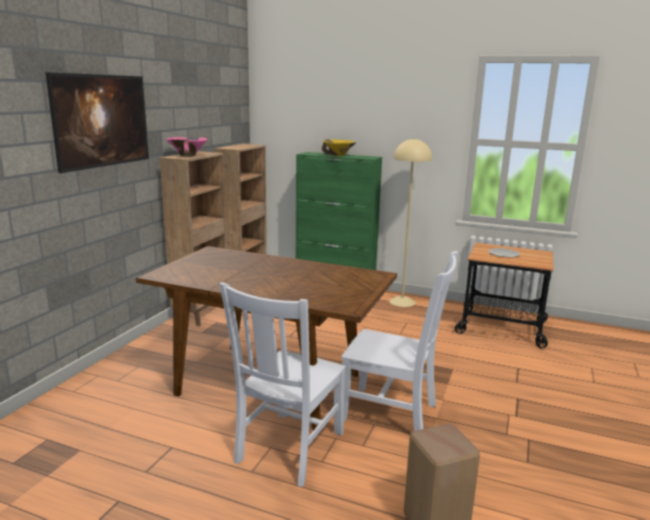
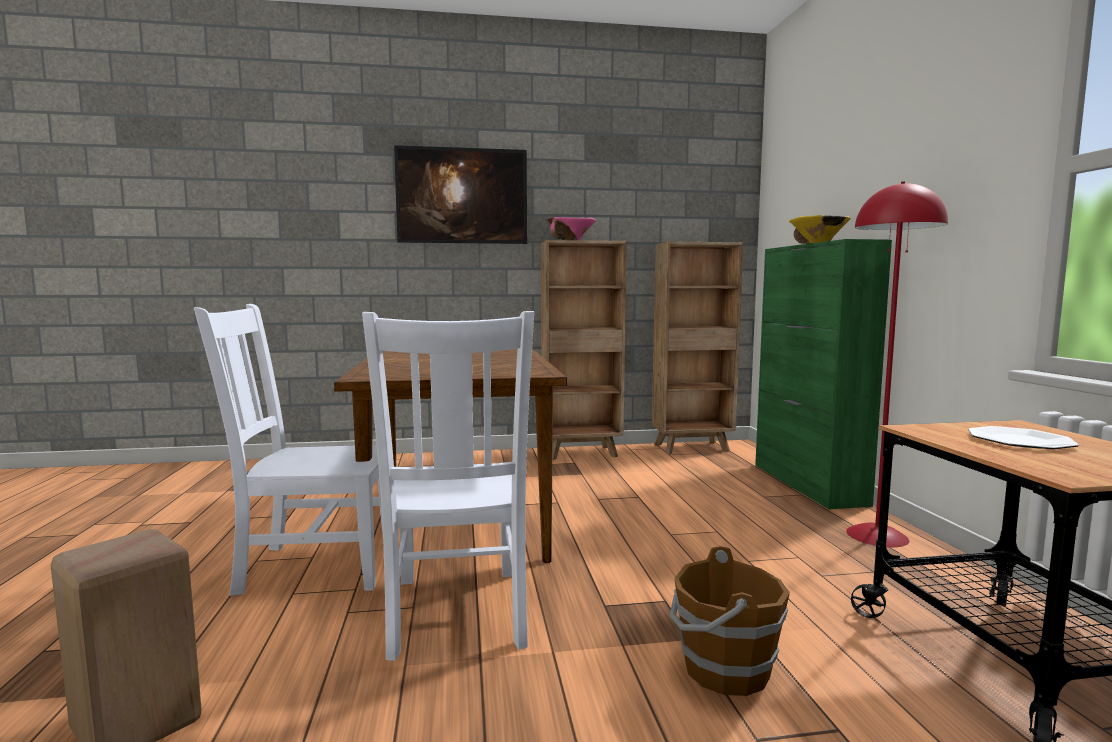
camera: 60 degrees right, 10 degrees down
beige floor lamp [389,138,432,307] -> red floor lamp [846,181,948,547]
none -> brown bucket [669,546,790,696]

